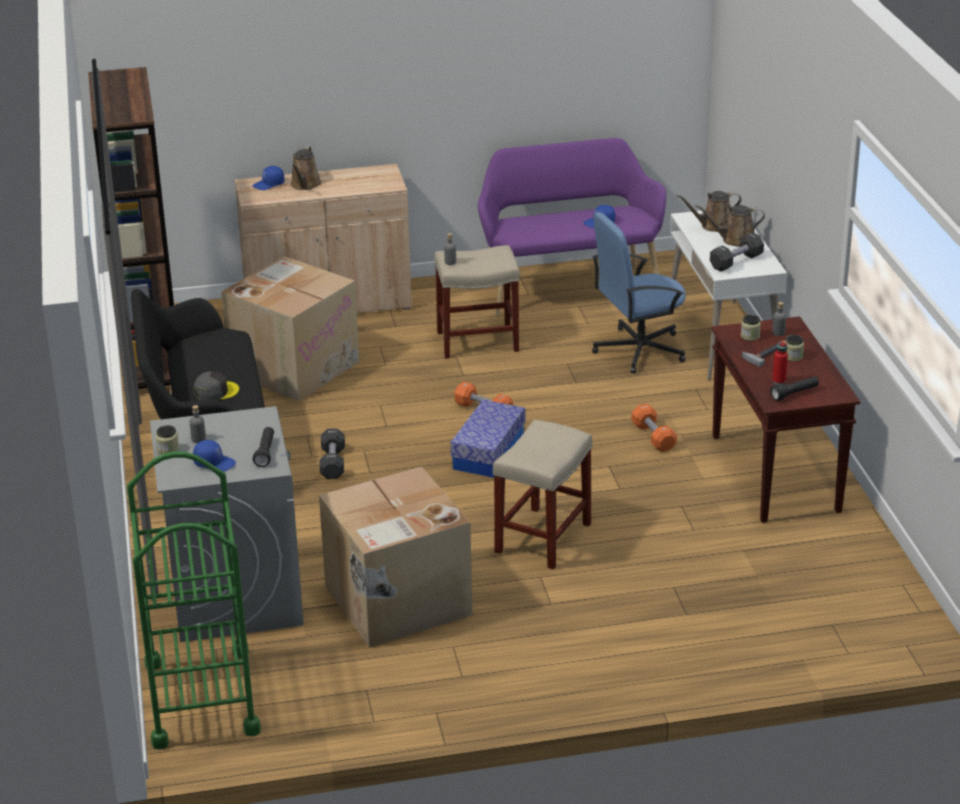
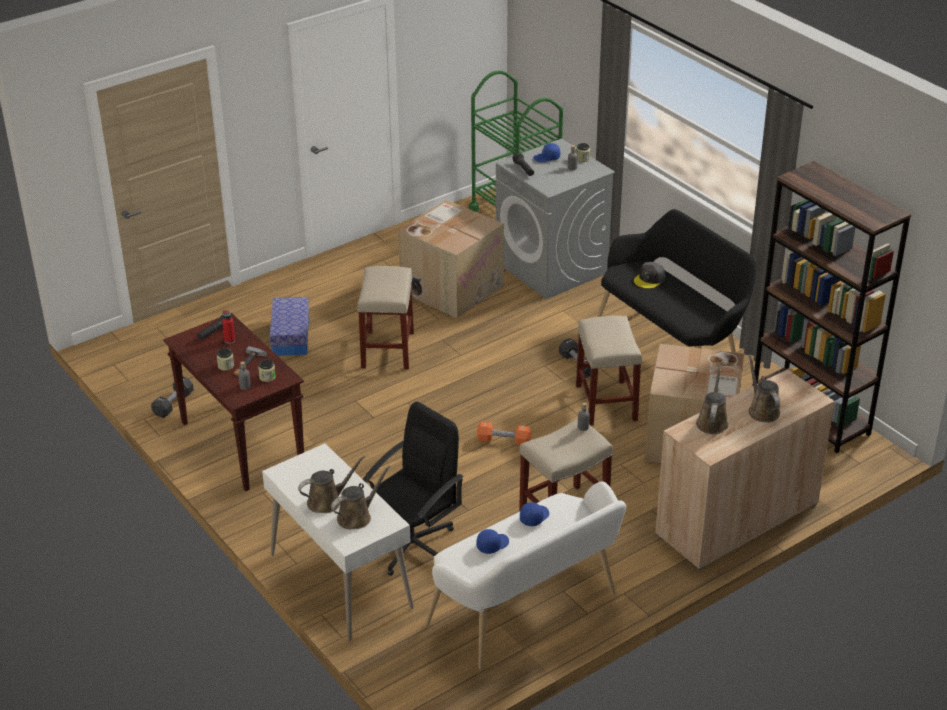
camera: 155 degrees right, 5 degrees up
blue cap [252,166,284,190] -> blue cap moved to [520,502,549,526]
storage box [450,400,525,478] -> storage box moved to [270,297,309,356]
purple bench [478,138,666,317] -> white bench [425,481,627,670]
blue office chair [592,212,686,374] -> black office chair [363,402,464,576]
orange dumbbell [632,403,677,452] -> none
black dumbbell [710,233,764,272] -> black dumbbell moved to [151,377,194,418]
none -> beige stool [576,316,642,425]
none -> brown watering can [696,365,729,434]

